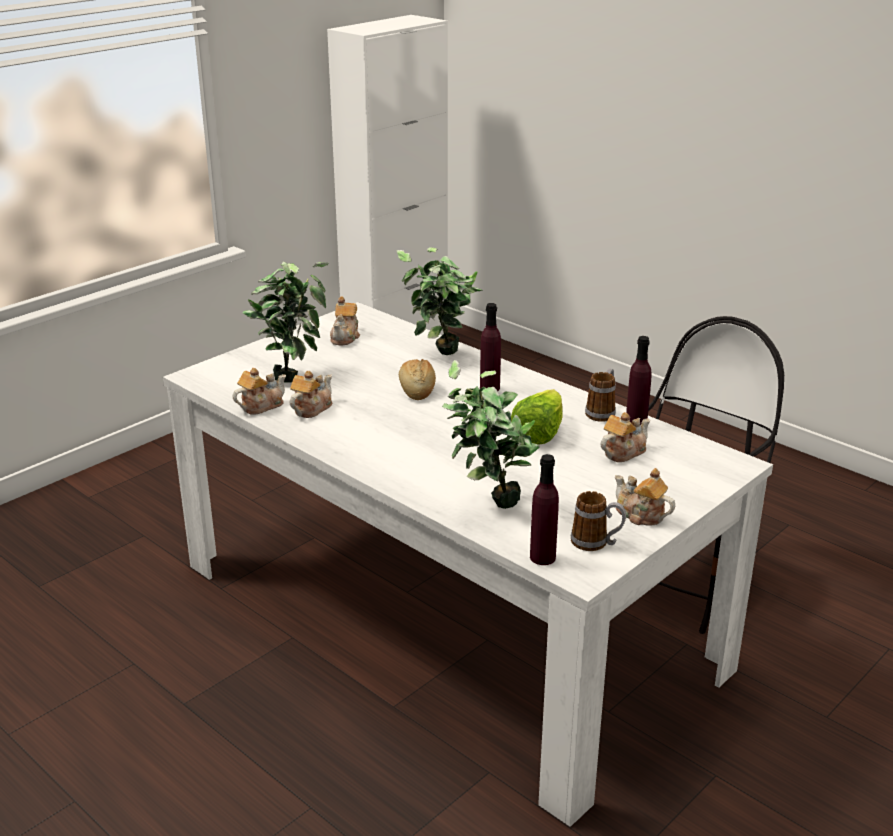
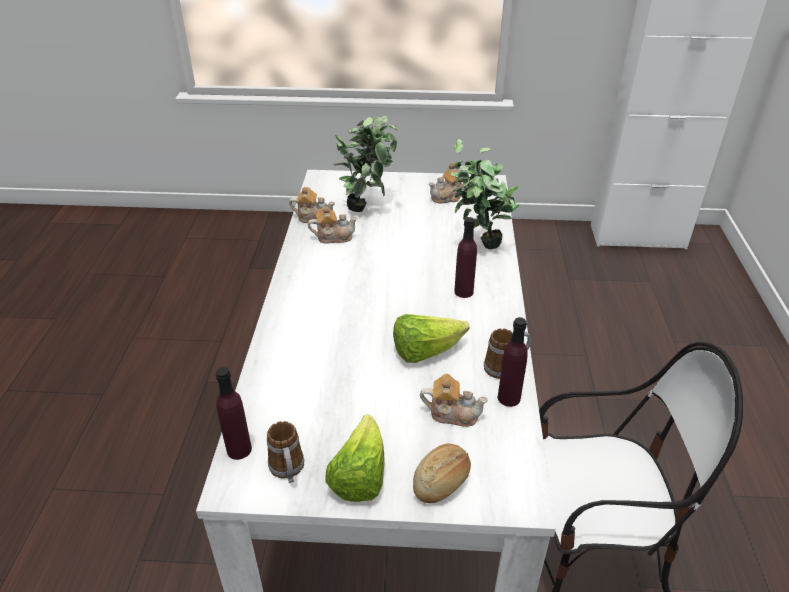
camera: 50 degrees right, 10 degrees up
bread [399,359,436,400] -> bread moved to [413,443,471,503]
potted plant [442,360,540,509] -> none
teapot [615,468,675,526] -> lettuce [325,414,385,502]

